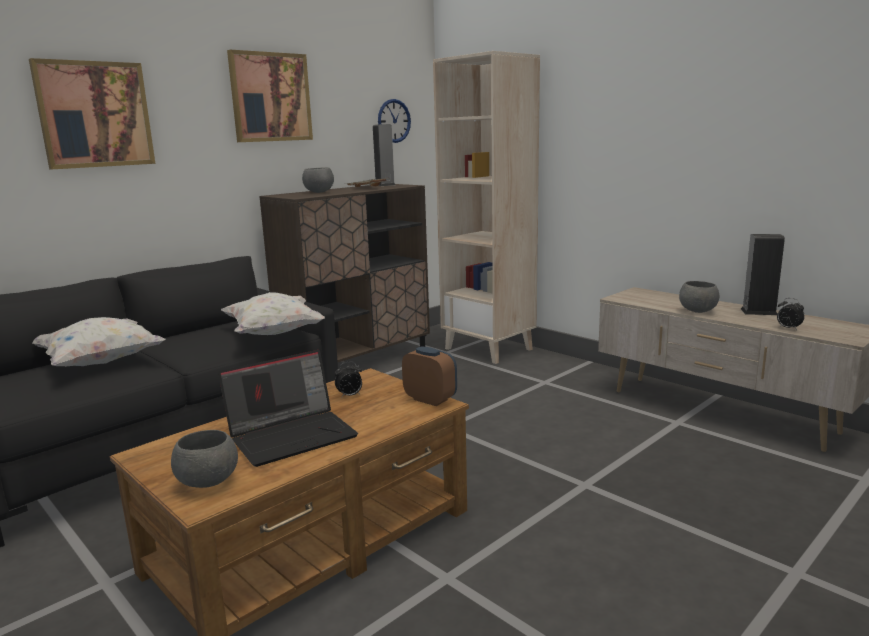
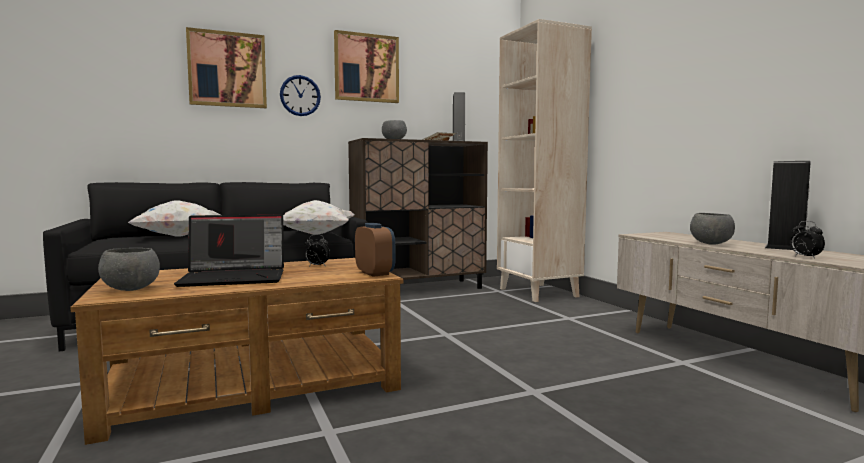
camera: 20 degrees right, 10 degrees down
wall clock [378,99,411,143] -> wall clock moved to [280,75,321,116]

